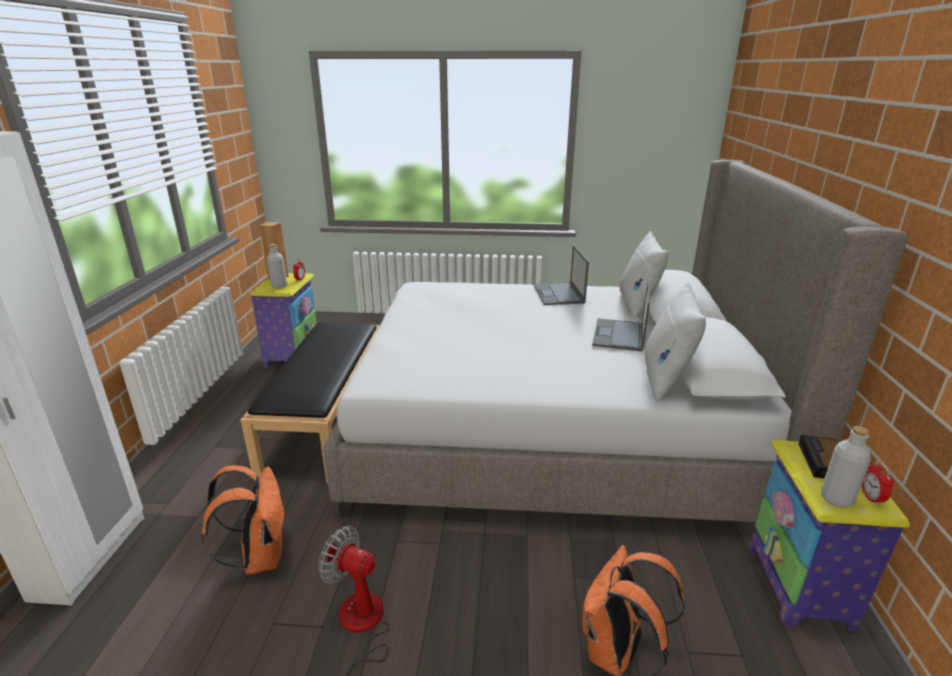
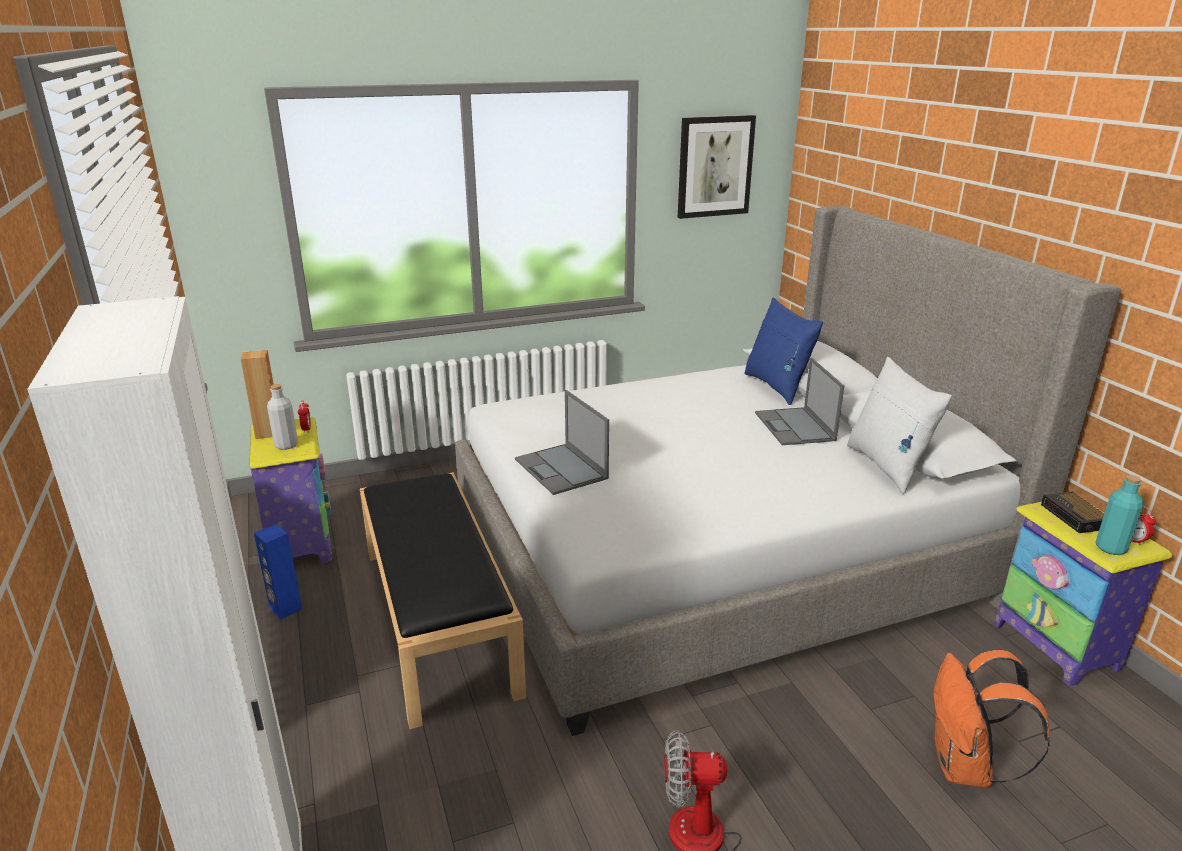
camera: 25 degrees left, 0 degrees up
orange backpack [201,465,286,575] -> none
laptop [534,245,589,305] -> laptop moved to [515,390,609,495]
grey pillow [620,231,668,320] -> blue pillow [744,297,823,405]
grey bottle [821,426,871,508] -> turquoise bottle [1096,475,1143,555]
none -> blue speaker [254,524,302,619]
none -> picture [678,115,756,219]

